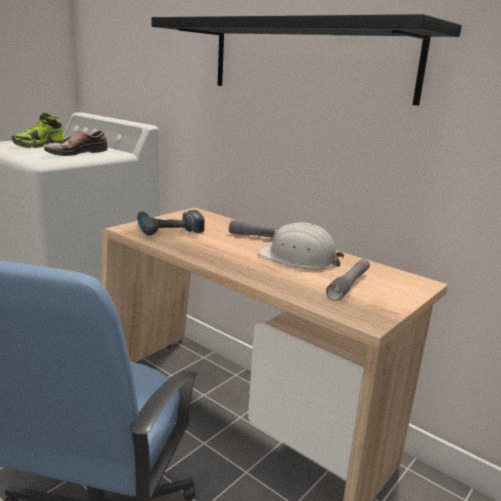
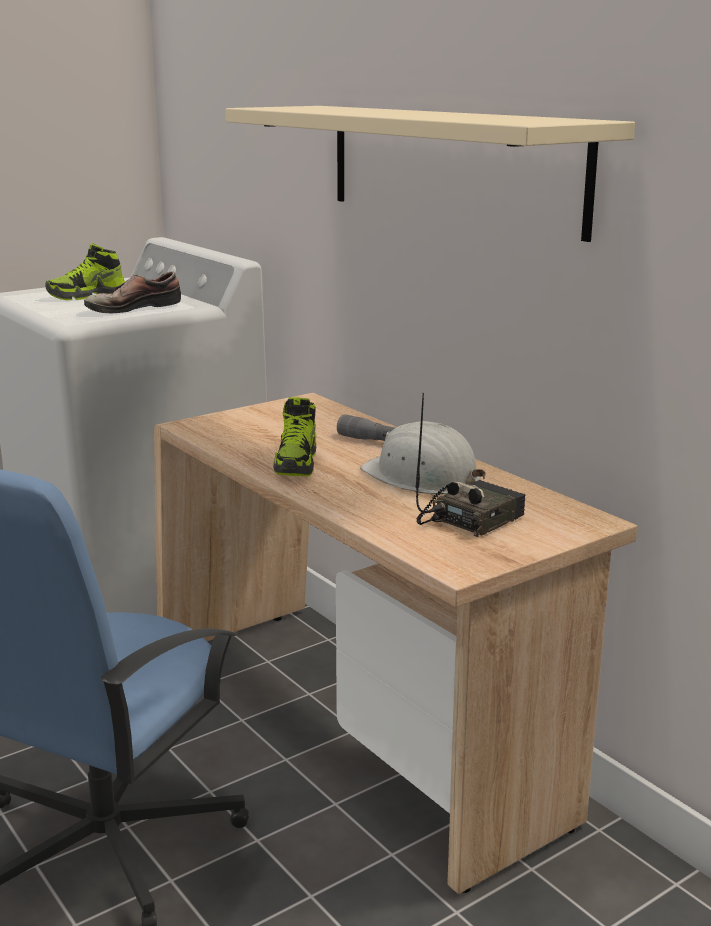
camera: 15 degrees right, 0 degrees up
power drill [137,210,205,235] -> none
black shelf [151,14,462,106] -> beige shelf [225,106,635,242]
grey flashlight [326,259,370,301] -> radio [416,393,525,537]
none -> shoe [273,397,316,476]

